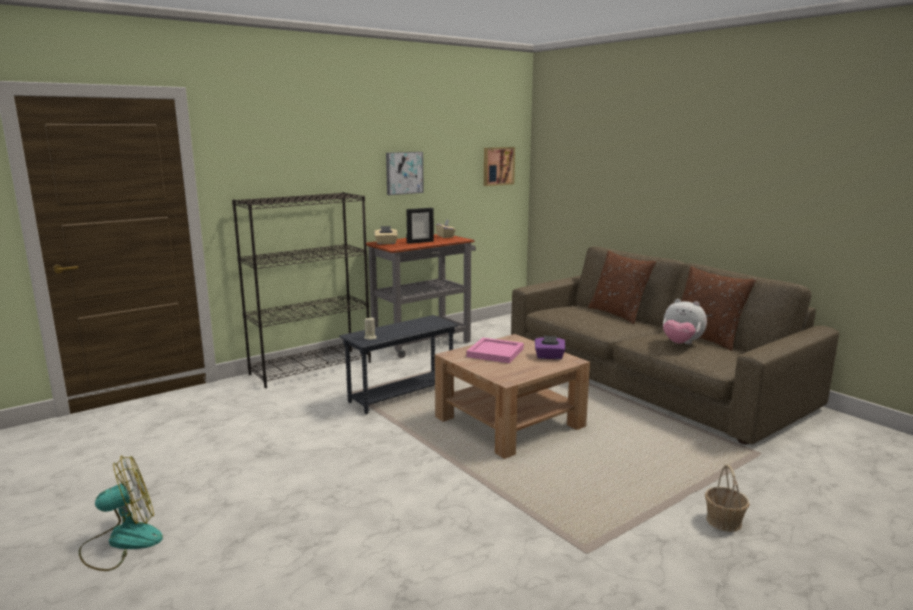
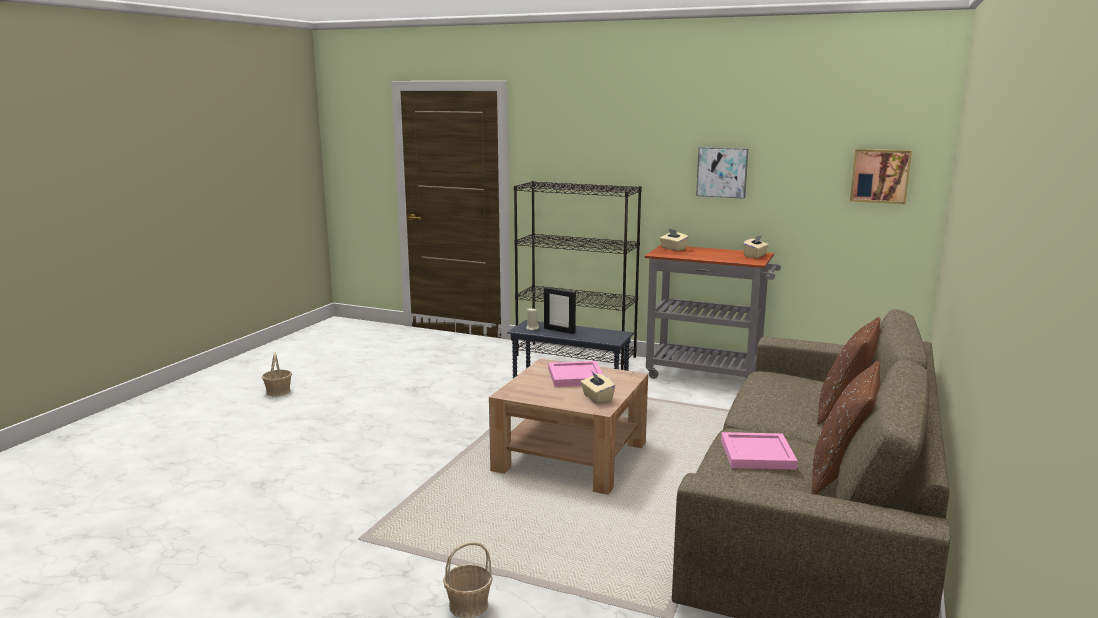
camera: 60 degrees right, 0 degrees up
fan [79,456,163,571] -> basket [262,352,292,396]
picture frame [406,208,434,244] -> picture frame moved to [544,287,576,334]
purple tissue box [535,335,565,359] -> beige tissue box [581,370,615,404]
plush toy [663,299,707,344] -> pink tray [721,432,798,470]

